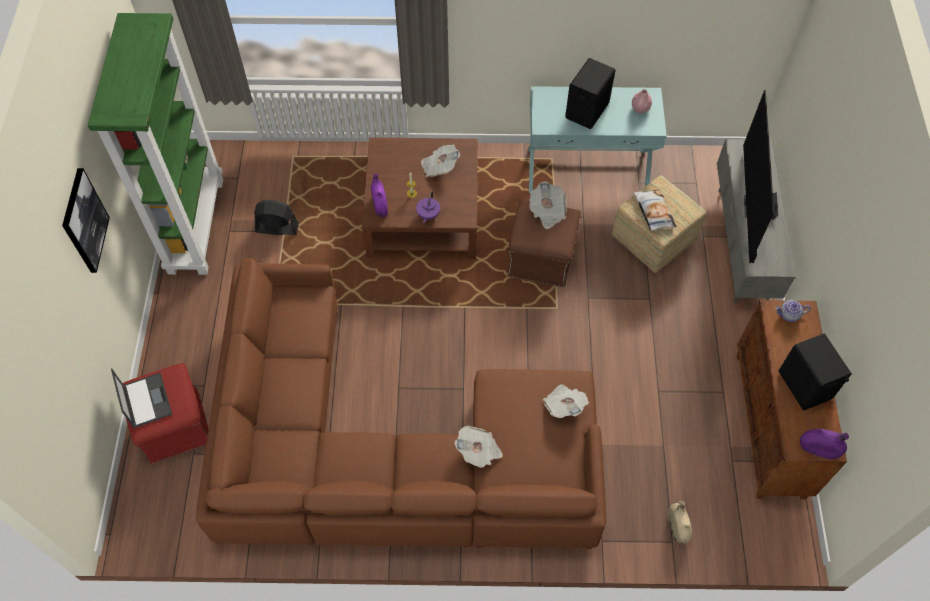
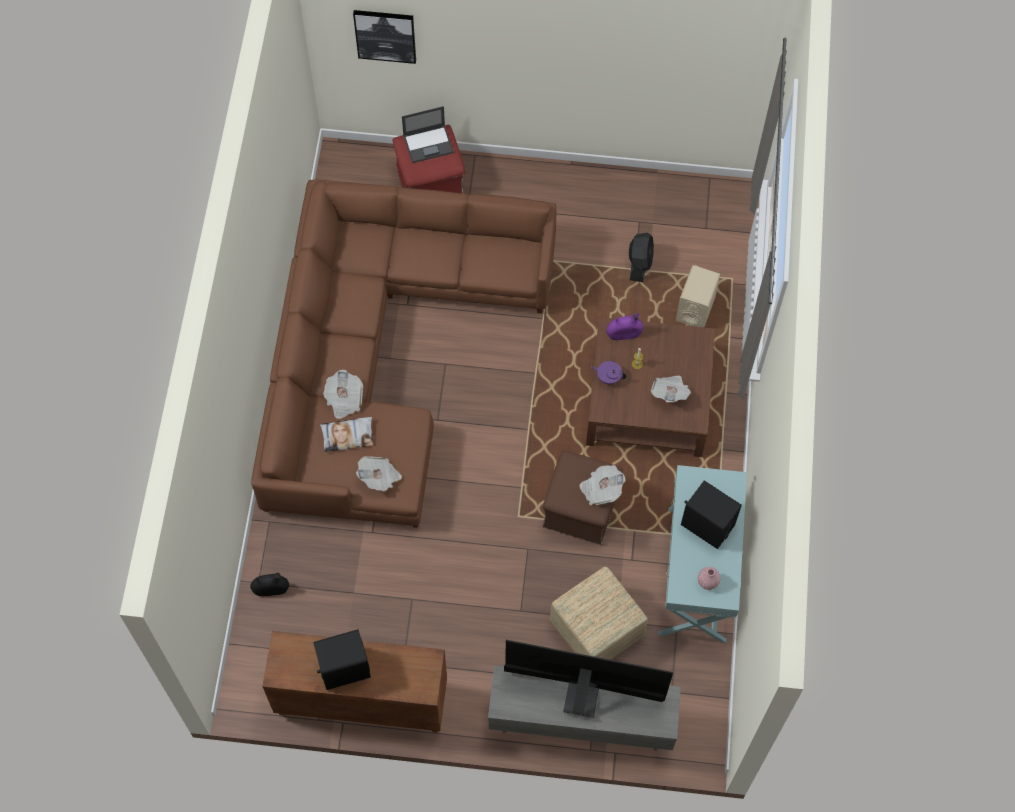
camera: 95 degrees right, 5 degrees up
picture [62,168,110,273] -> picture moved to [353,10,416,64]
green bookcase [88,13,223,275] -> none
pillow [634,189,676,231] -> pillow moved to [320,417,374,452]
beige vase [668,501,692,545] -> black vase [250,573,289,596]
teapot [775,300,811,322] -> none
purple vase [800,429,849,459] -> none
none -> beige speaker [676,265,720,327]

